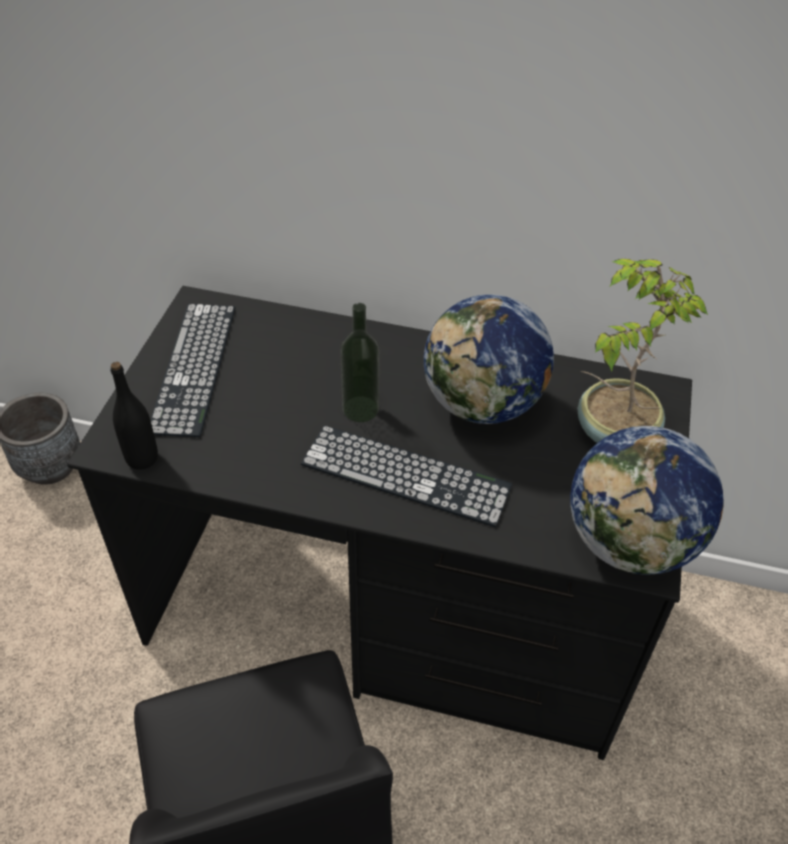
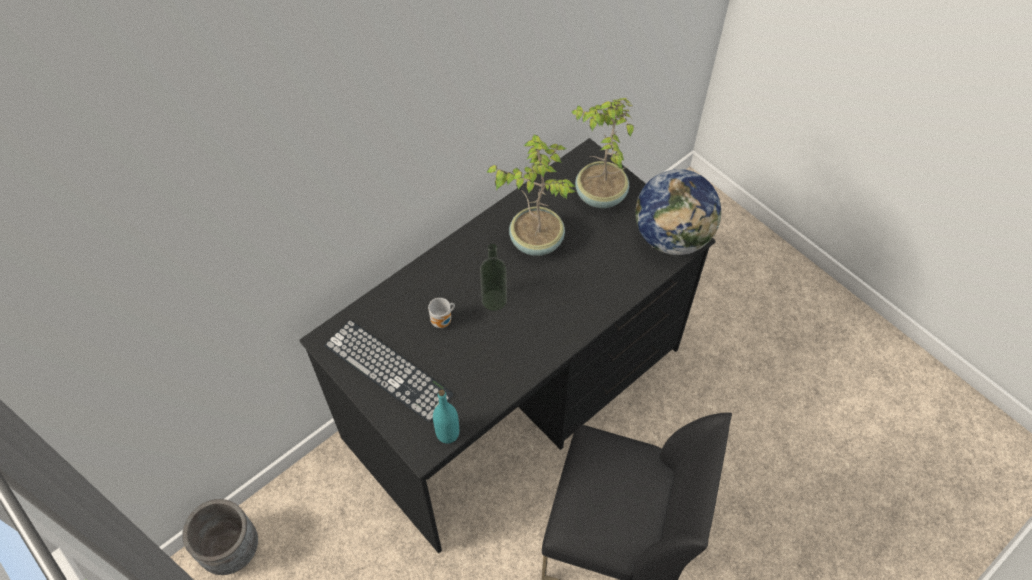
camera: 55 degrees left, 10 degrees up
black bottle [111,362,158,470] -> turquoise bottle [433,390,459,444]
keyboard [301,425,512,527] -> none
globe [424,294,554,424] -> potted plant [486,135,576,256]
none -> mug [428,298,455,328]

